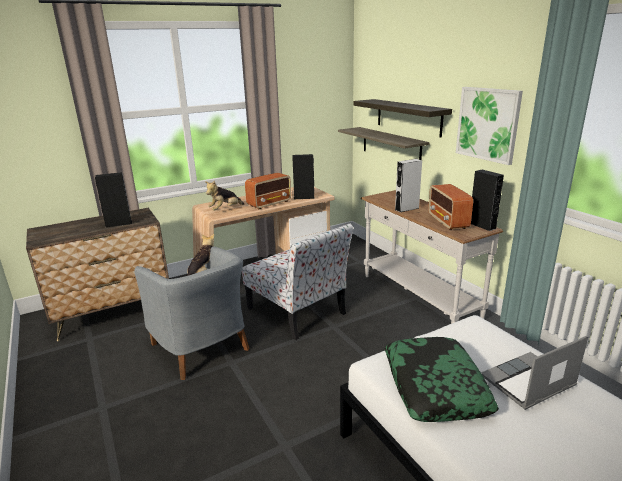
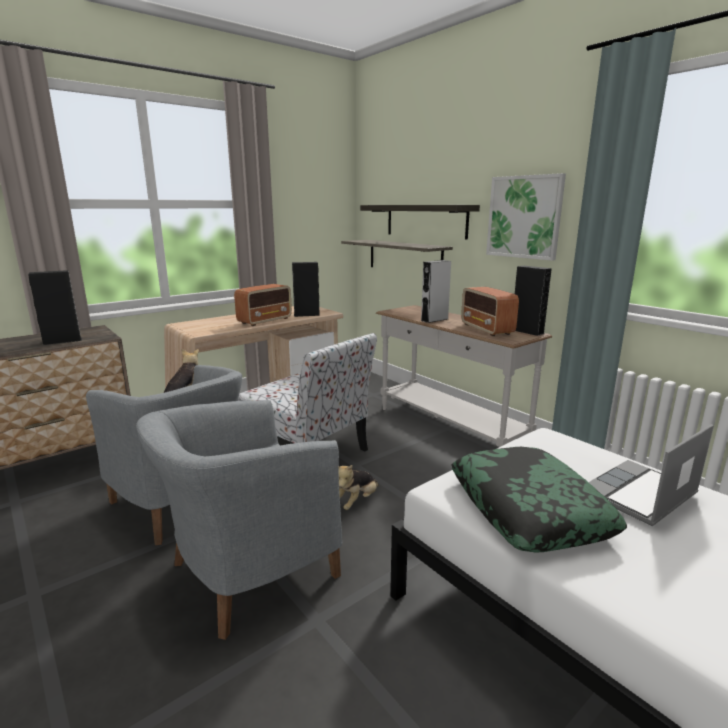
camera: 10 degrees left, 5 degrees down
plush toy [205,181,244,211] -> plush toy moved to [339,465,379,510]
none -> grey armchair [136,400,342,640]

